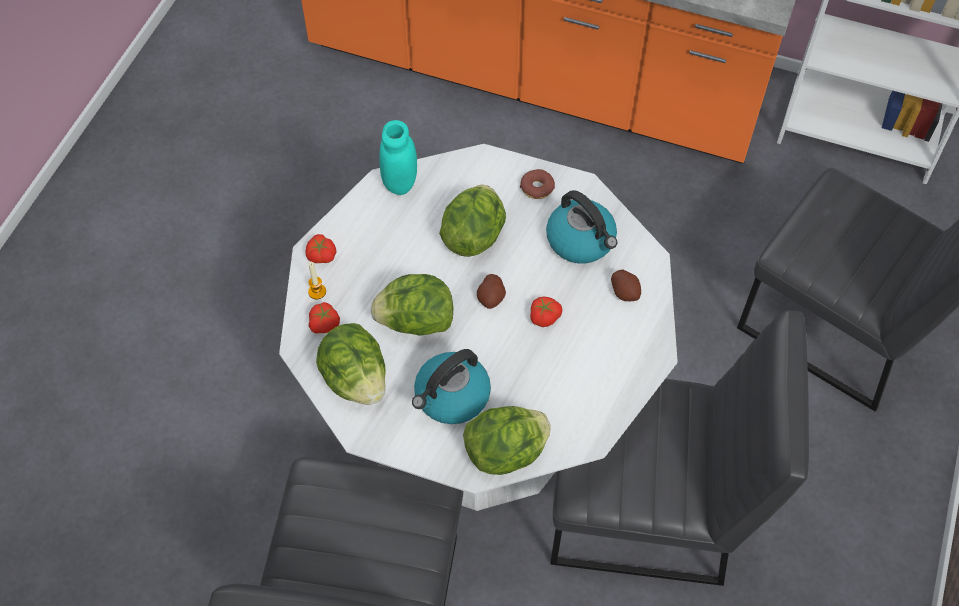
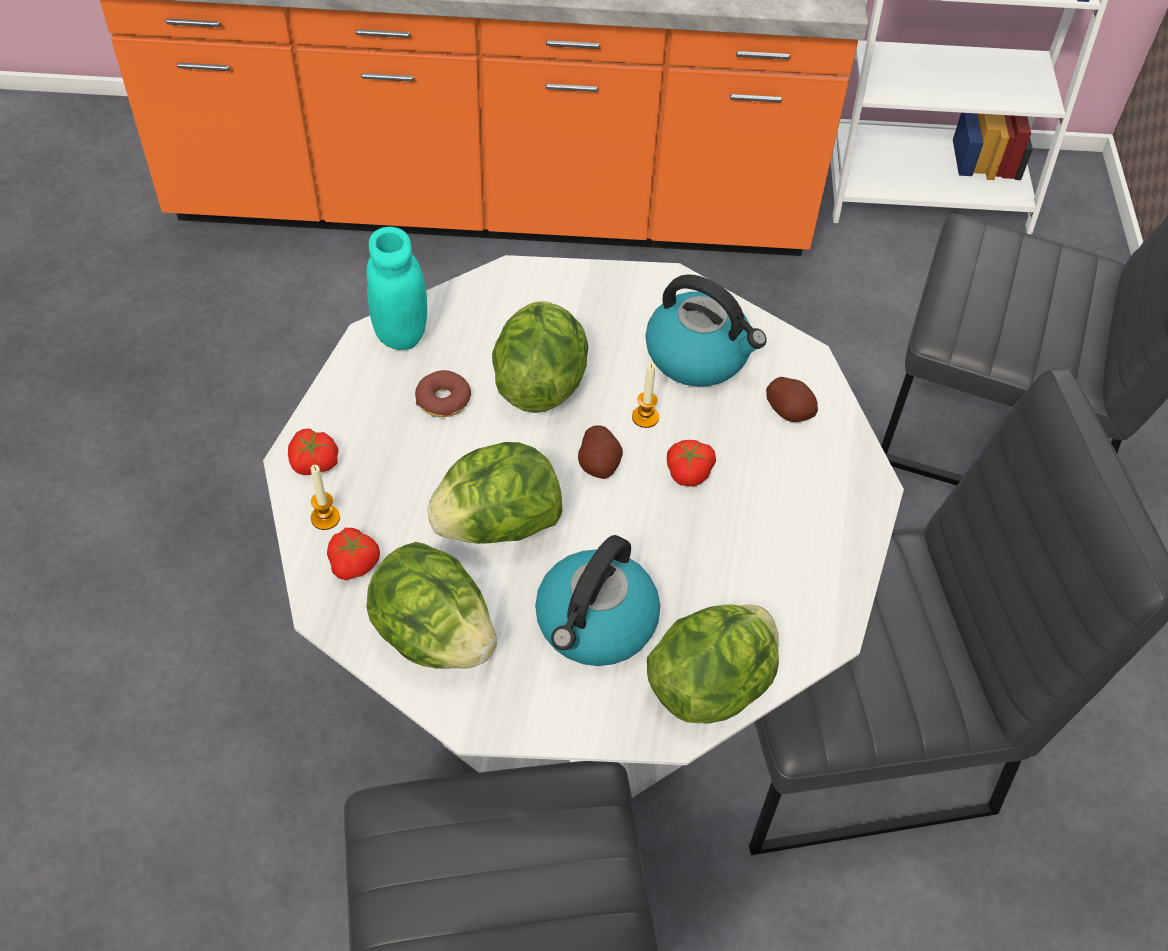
camera: 20 degrees left, 5 degrees down
donut [520,169,555,199] -> donut moved to [415,370,471,417]
none -> candle [632,363,659,428]

